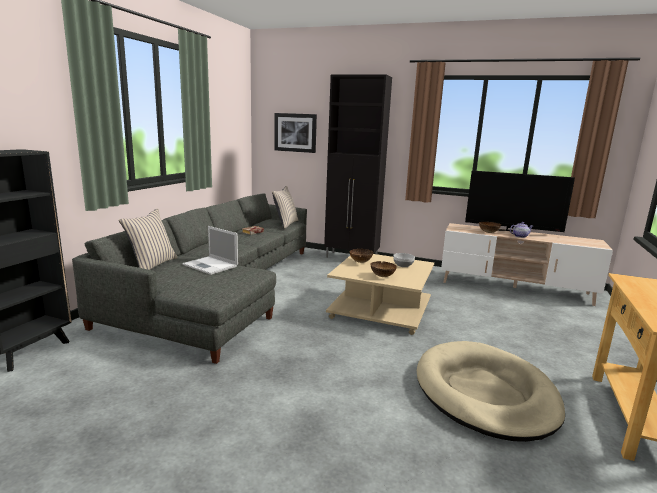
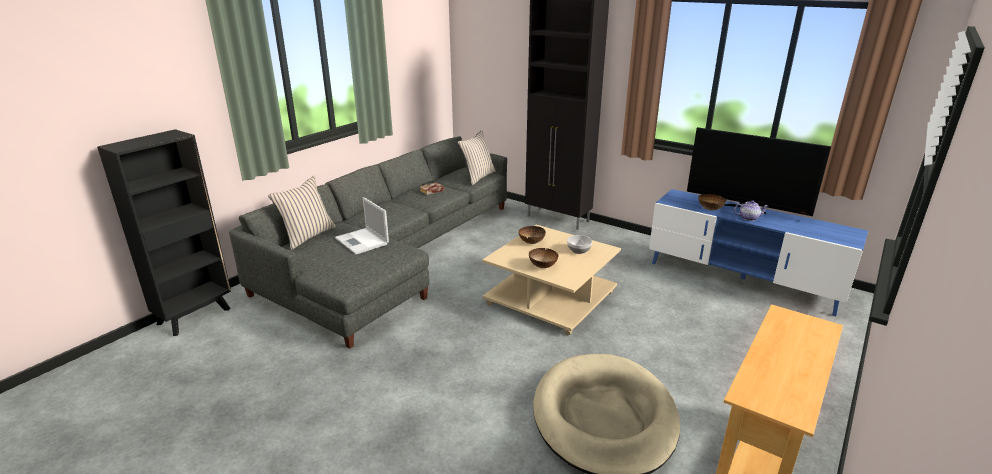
camera: 15 degrees right, 10 degrees up
picture [274,113,317,153] -> none
beige tv stand [441,223,613,306] -> blue tv stand [649,189,868,316]

